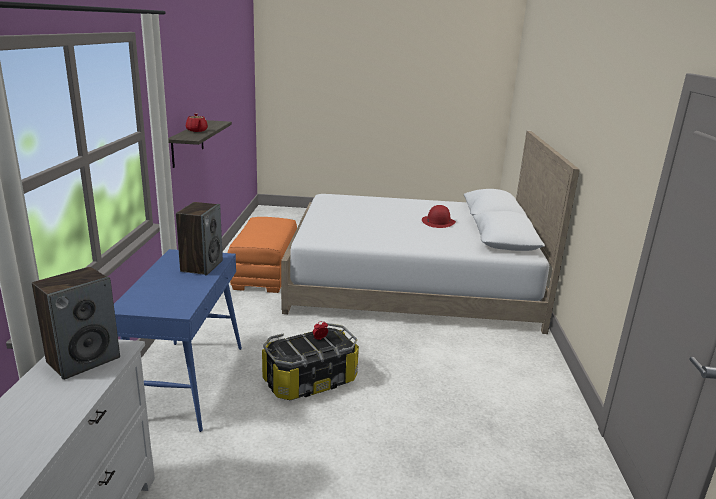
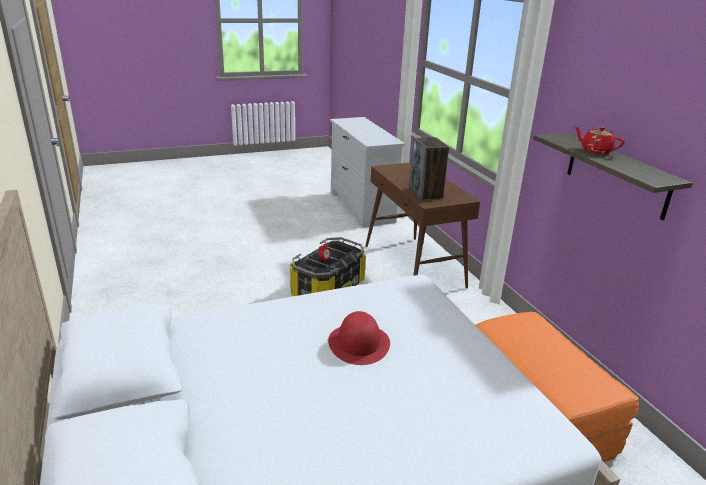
camera: 155 degrees right, 5 degrees up
speaker [32,267,120,380] -> none
blue console table [114,249,242,432] -> brown console table [365,162,480,289]
red hat [422,205,456,228] -> red hat moved to [328,311,390,365]

